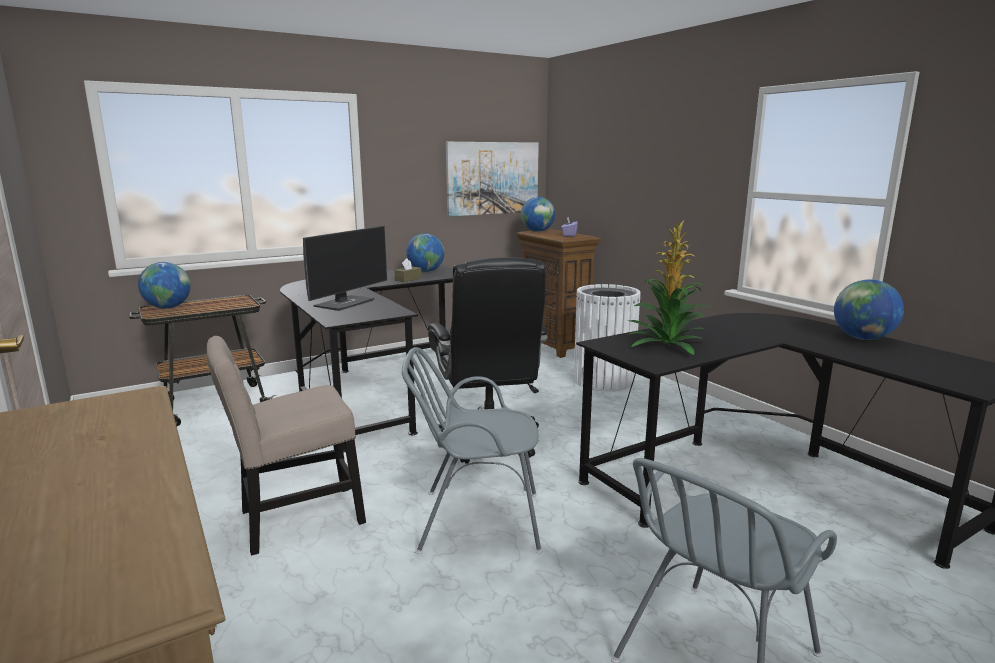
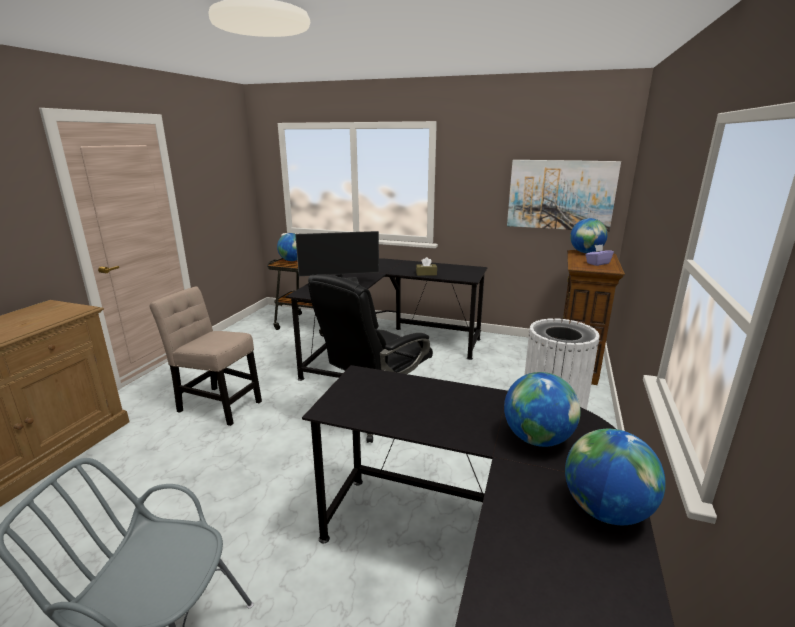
camera: 50 degrees right, 5 degrees up
grey chair [402,347,542,554] -> none
globe [406,233,444,272] -> globe moved to [504,372,581,447]
potted plant [628,220,712,355] -> none

